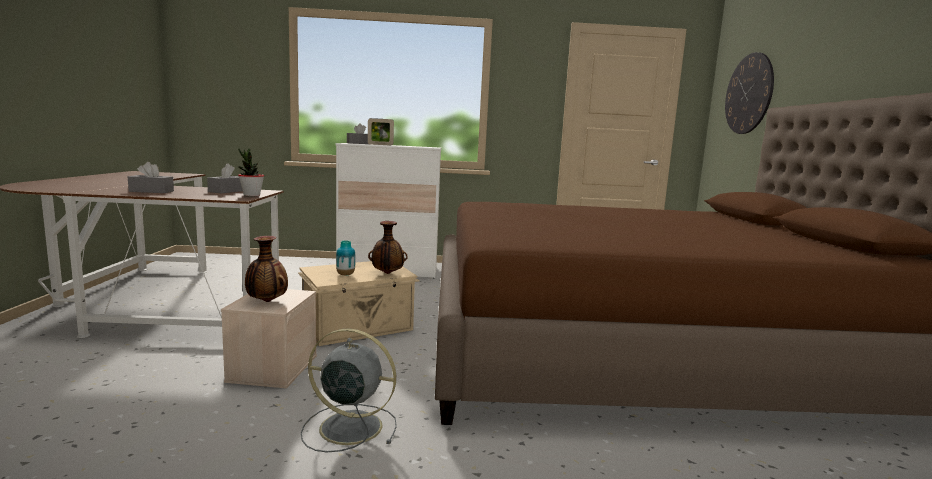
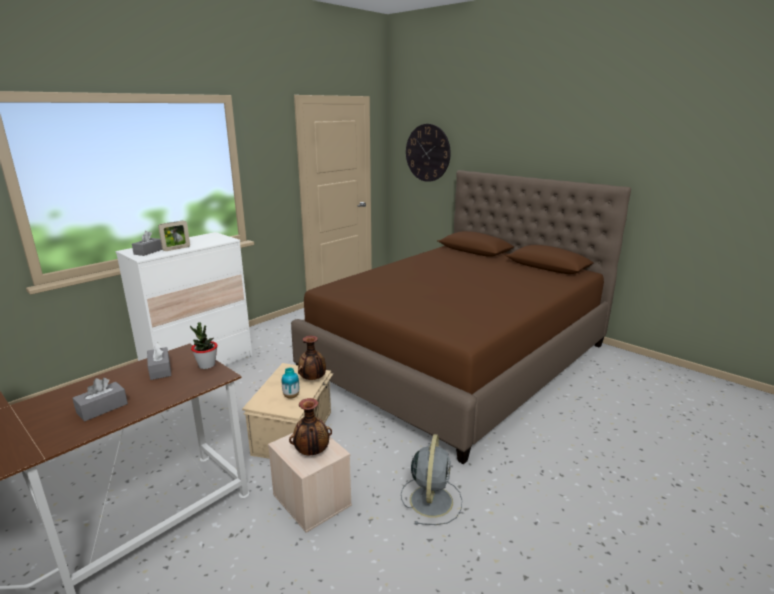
camera: 45 degrees left, 10 degrees up
grey fan [301,328,397,452] -> grey fan turned 135 degrees clockwise [401,434,462,525]

